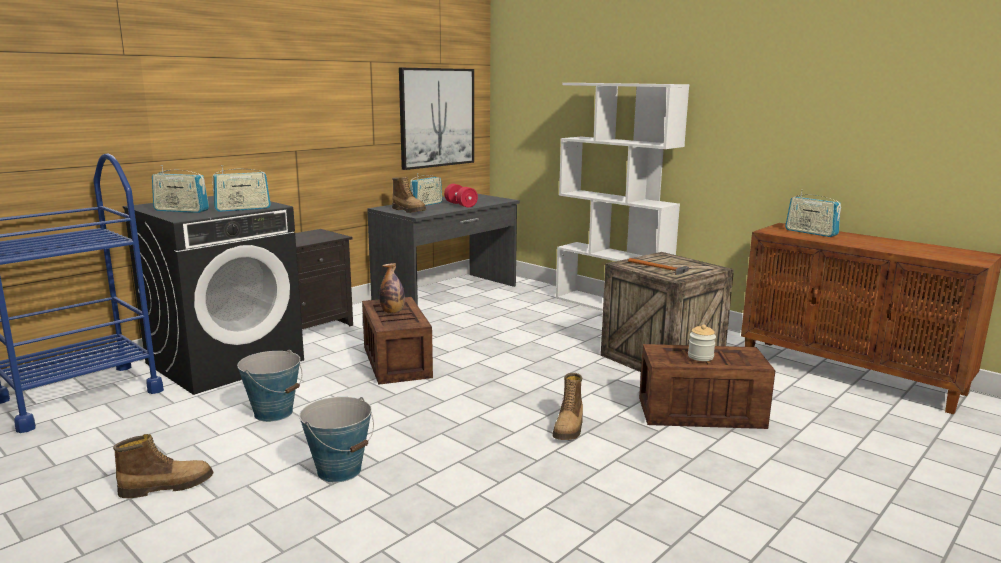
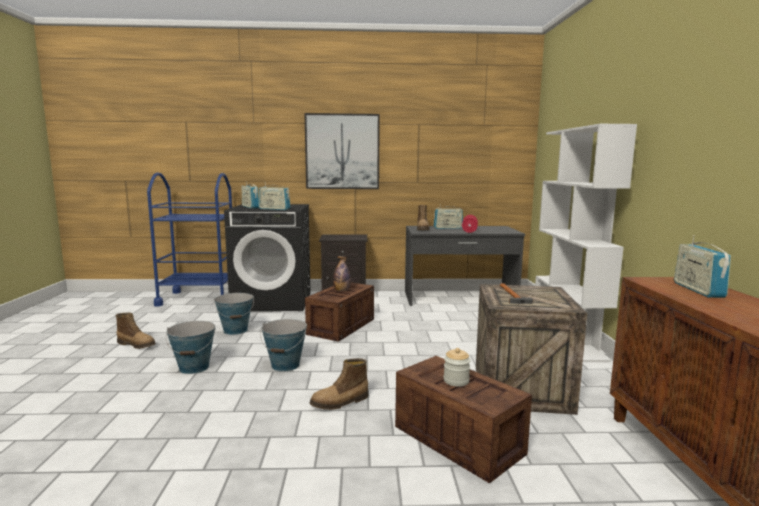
camera: 45 degrees right, 5 degrees down
picture [399,68,474,170] -> picture moved to [305,113,380,189]
none -> bucket [260,319,307,372]

